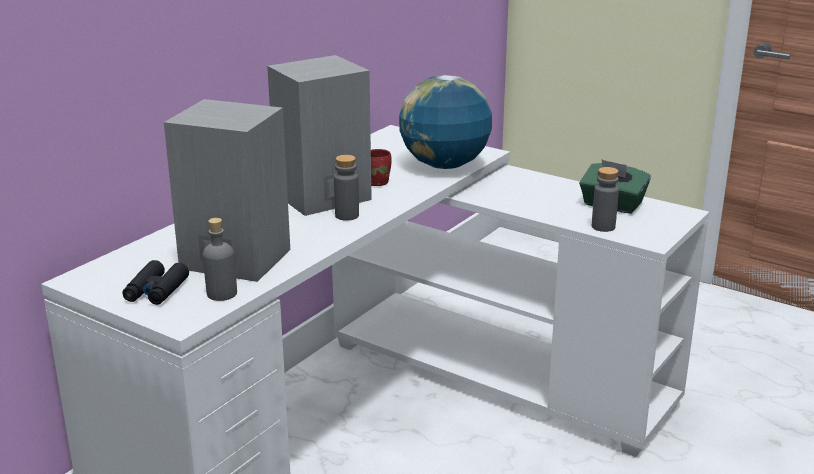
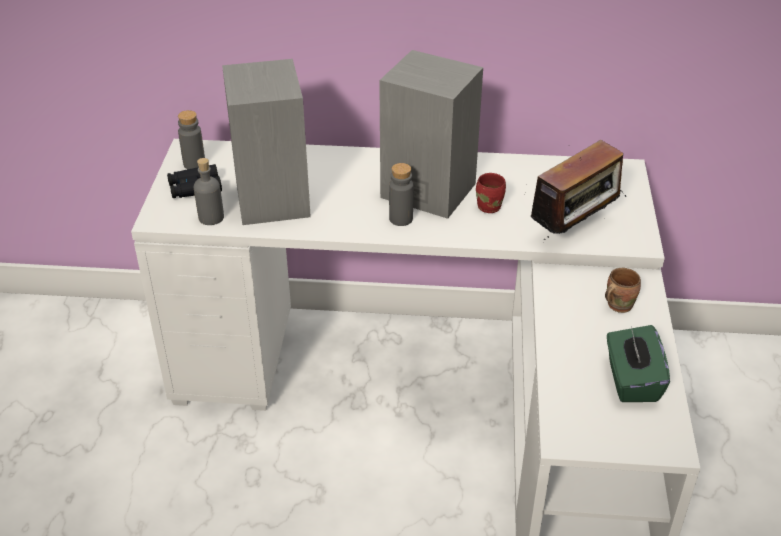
camera: 60 degrees right, 15 degrees up
globe [399,75,492,169] -> radio [526,140,627,240]
grey bottle [592,167,619,232] -> grey bottle moved to [178,110,205,169]
none -> brown mug [605,268,641,313]

